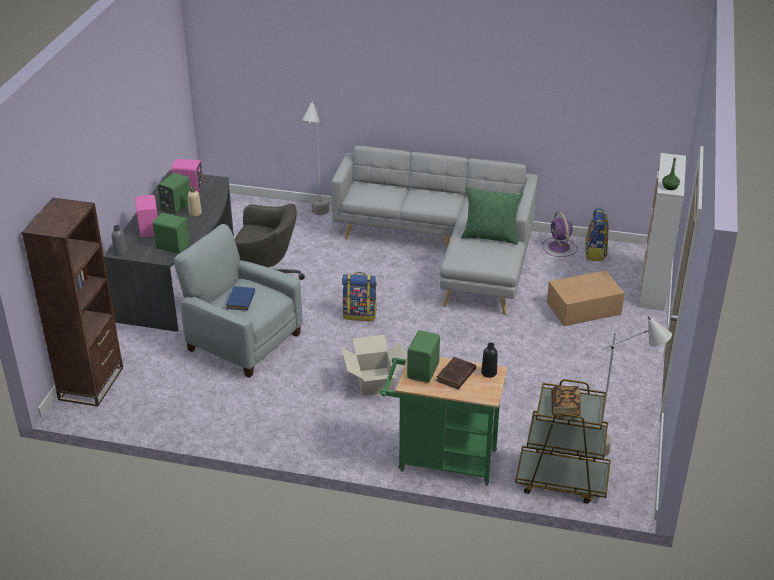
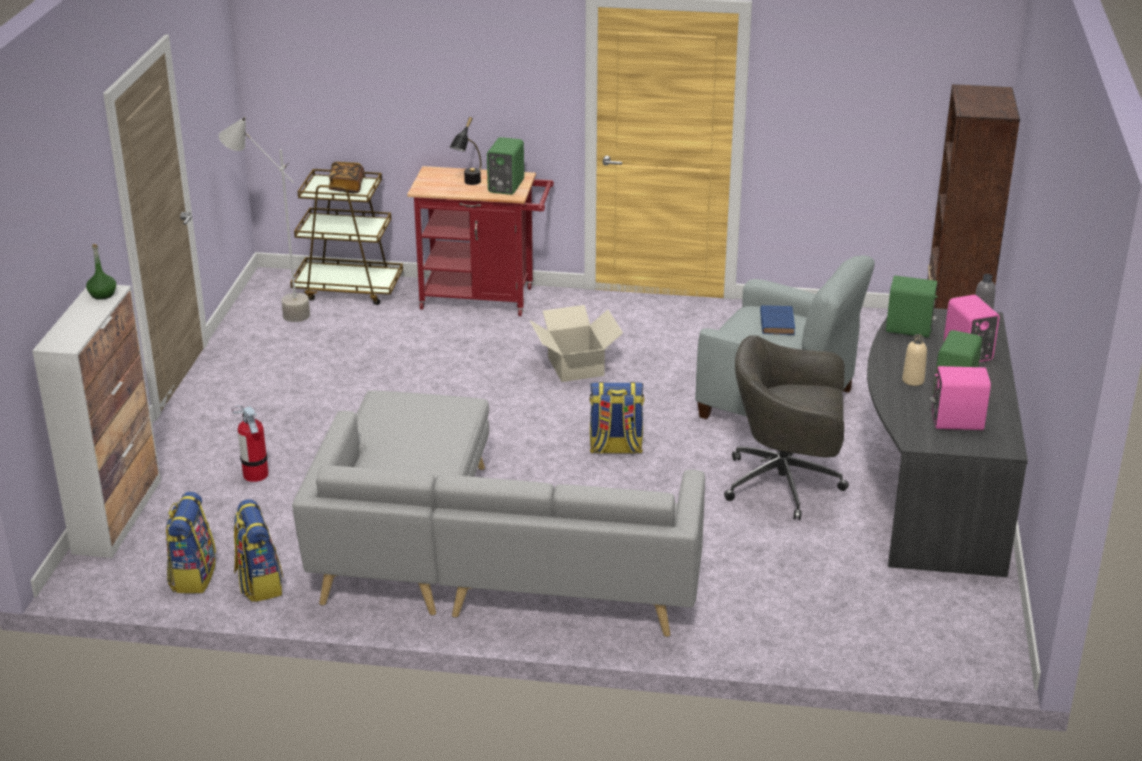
camera: 175 degrees right, 5 degrees down
grey floor lamp [302,101,329,215] -> none
green cart [380,357,508,486] -> red cart [407,166,554,316]
brown book [436,357,476,389] -> black table lamp [450,117,481,185]
green pillow [461,187,524,245] -> none
black bottle [481,343,498,378] -> none
purple fan [543,212,577,257] -> backpack [234,499,283,602]
cardboard box [547,270,625,326] -> fire extinguisher [232,405,269,482]

